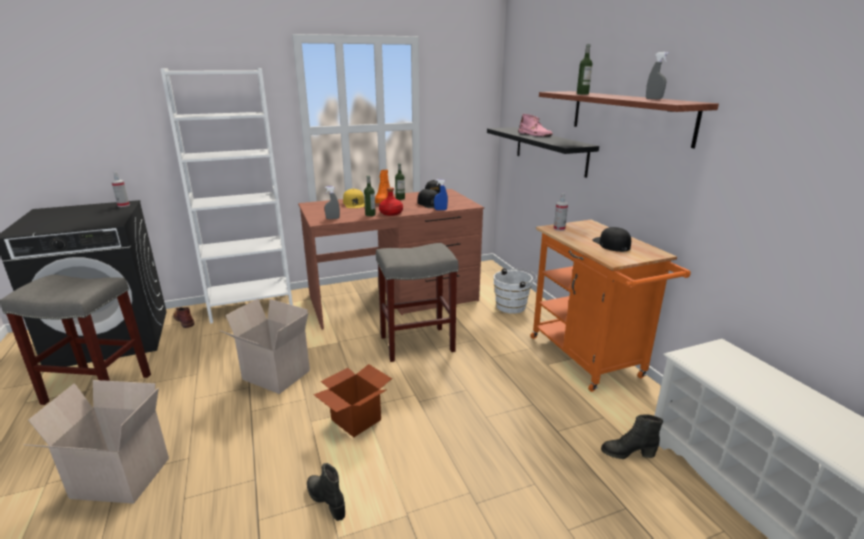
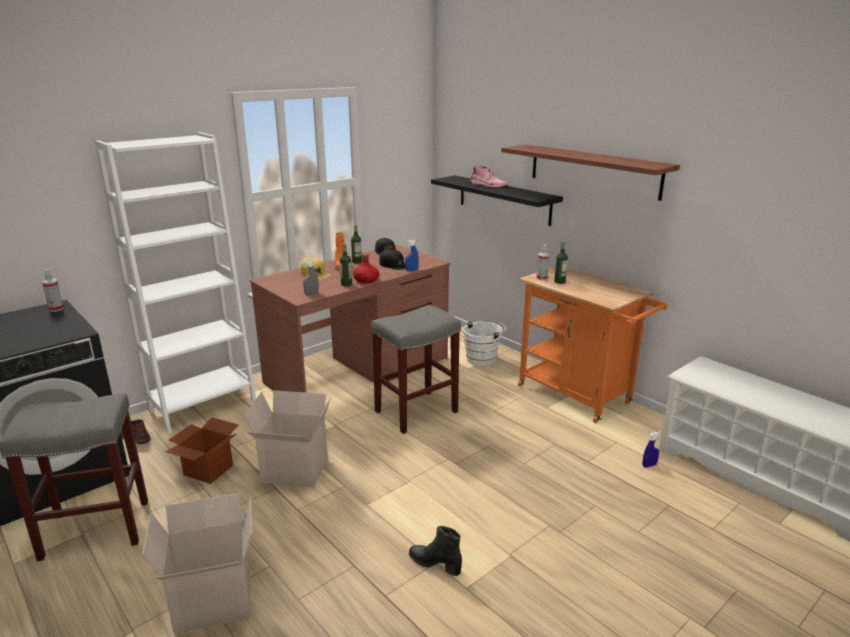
camera: 20 degrees left, 0 degrees up
cardboard box [313,364,392,437] -> cardboard box moved to [166,417,238,484]
bottle [577,44,593,95] -> bottle moved to [554,241,568,284]
black cap [592,227,631,252] -> none
black boot [601,414,663,459] -> blue spray bottle [643,431,661,468]
grey spray bottle [646,52,669,99] -> none

